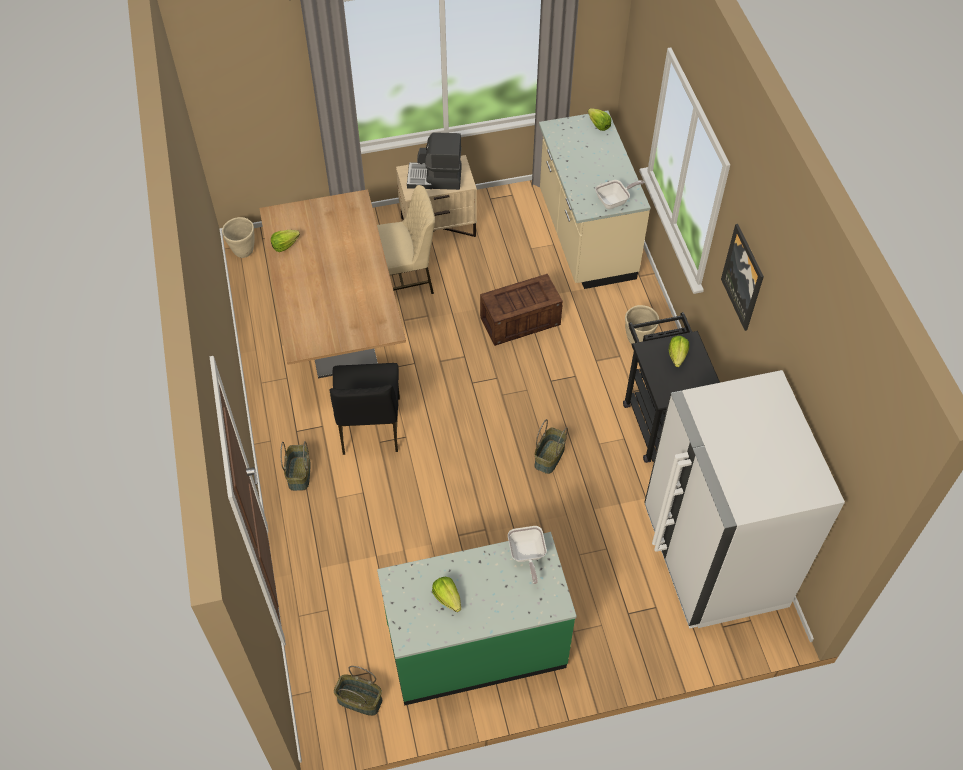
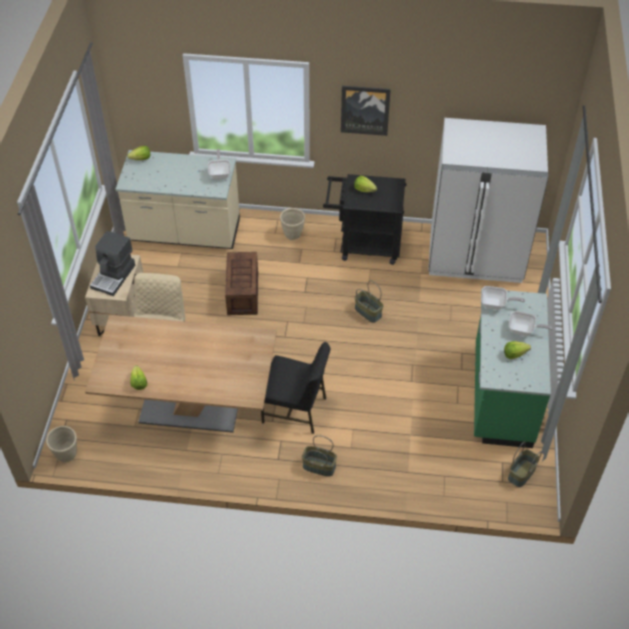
camera: 70 degrees left, 5 degrees down
none -> frying pan [509,311,554,336]

